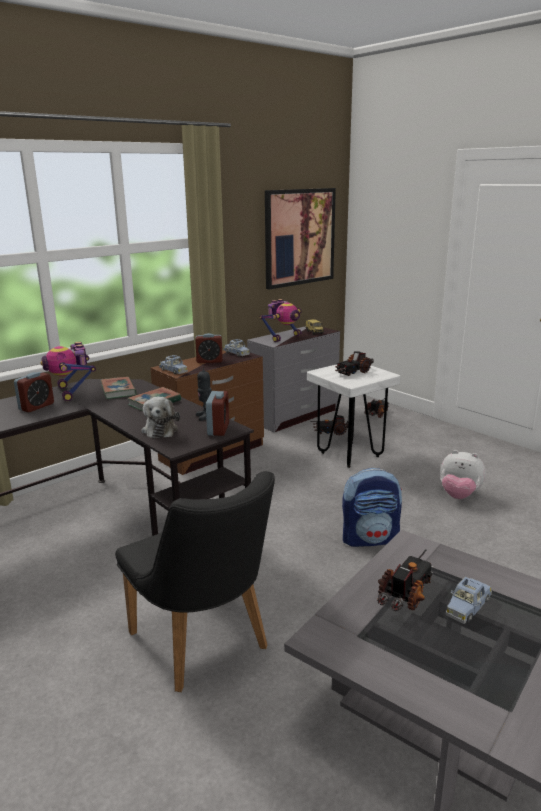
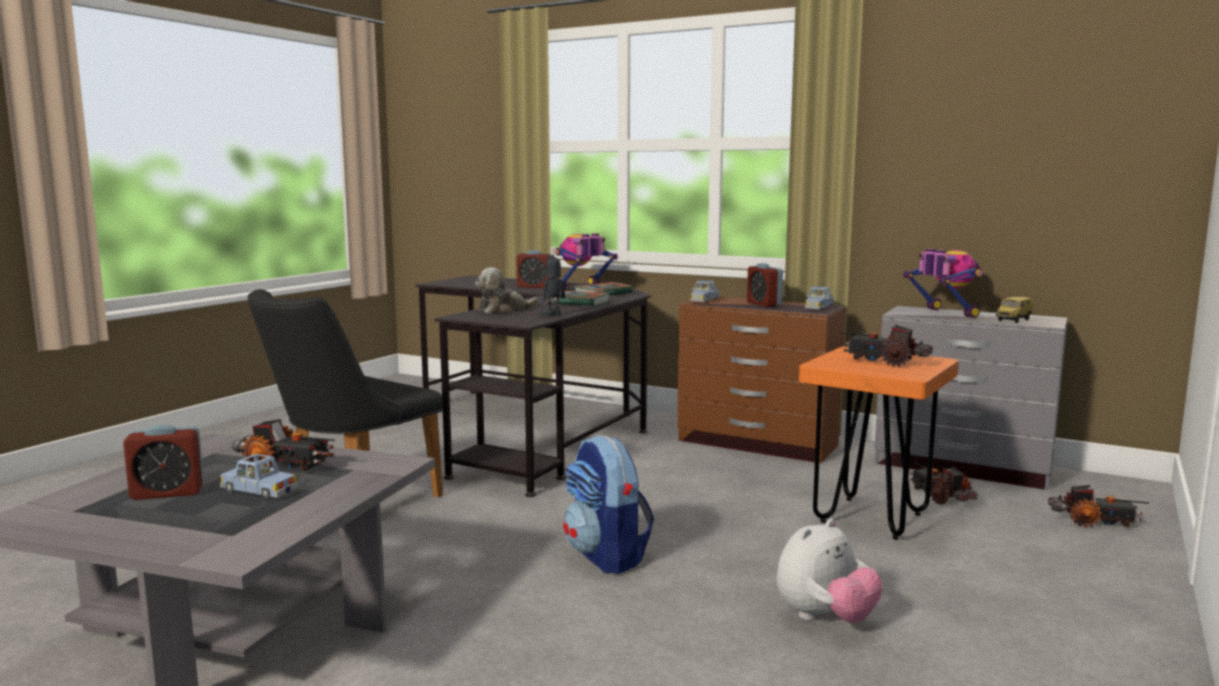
camera: 70 degrees right, 10 degrees down
alarm clock [206,391,229,436] -> alarm clock moved to [123,425,204,500]
toy robot [259,299,302,342] -> toy robot turned 135 degrees counterclockwise [903,249,982,318]
picture [265,188,336,289] -> none
white stool [307,365,400,468] -> orange stool [799,347,959,540]
plush toy [441,450,486,499] -> plush toy turned 135 degrees counterclockwise [777,519,883,623]

